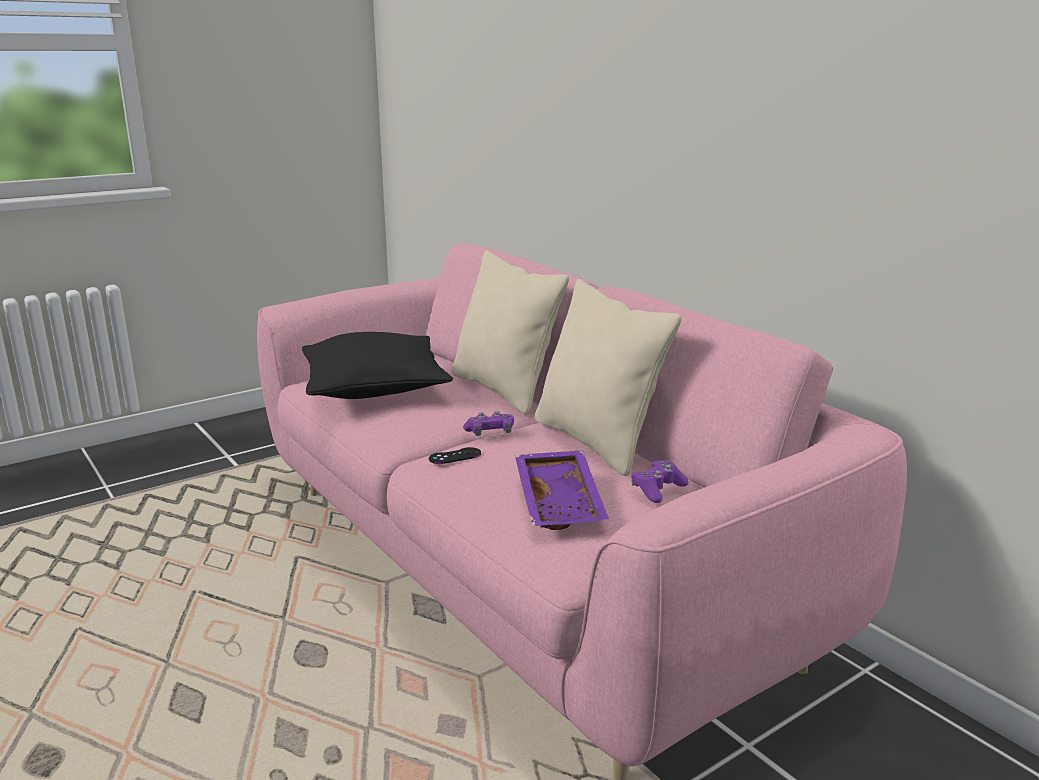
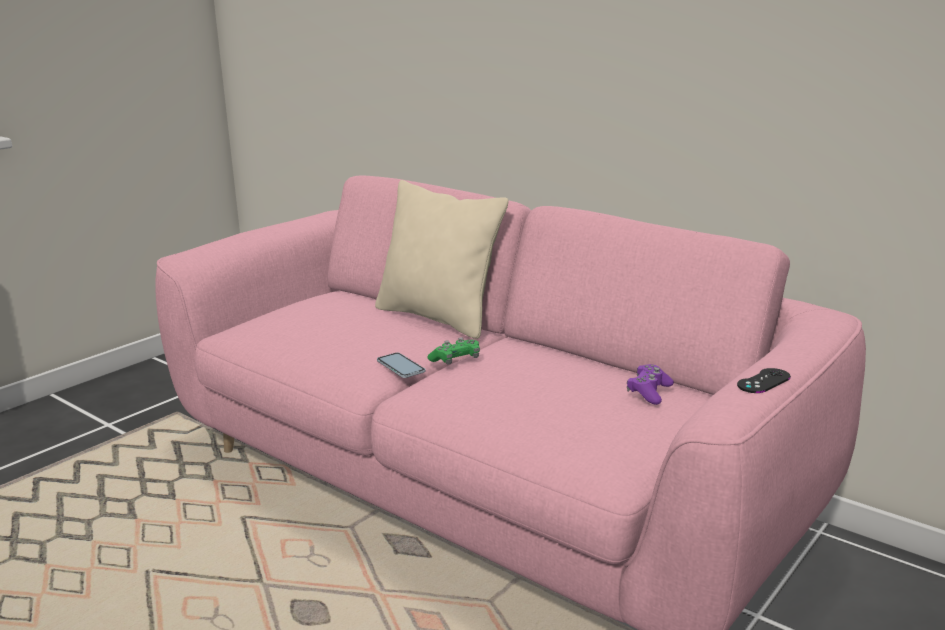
camera: 15 degrees left, 0 degrees up
black pillow [302,332,453,399] -> none
black game controller [429,447,481,464] -> black game controller moved to [737,368,791,393]
purple game controller [463,411,514,436] -> green game controller [427,337,480,364]
purple tray [515,450,609,530] -> none
beige pillow [534,279,681,476] -> none
none -> phone [377,352,426,378]

